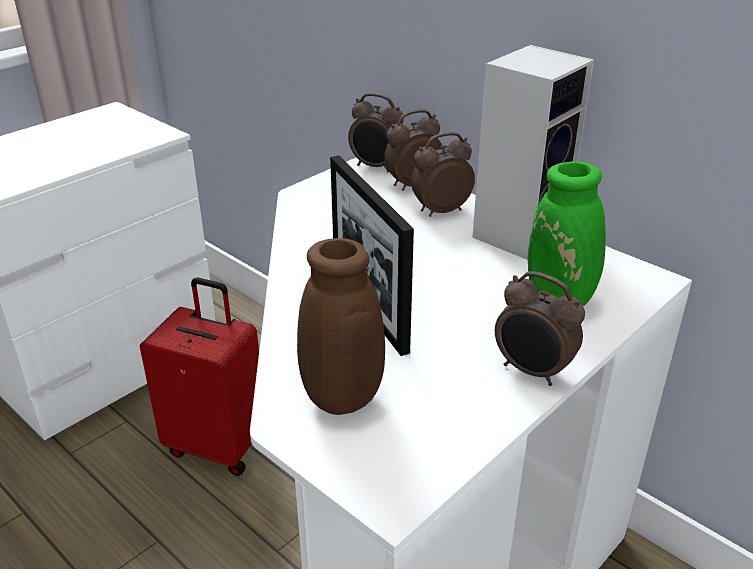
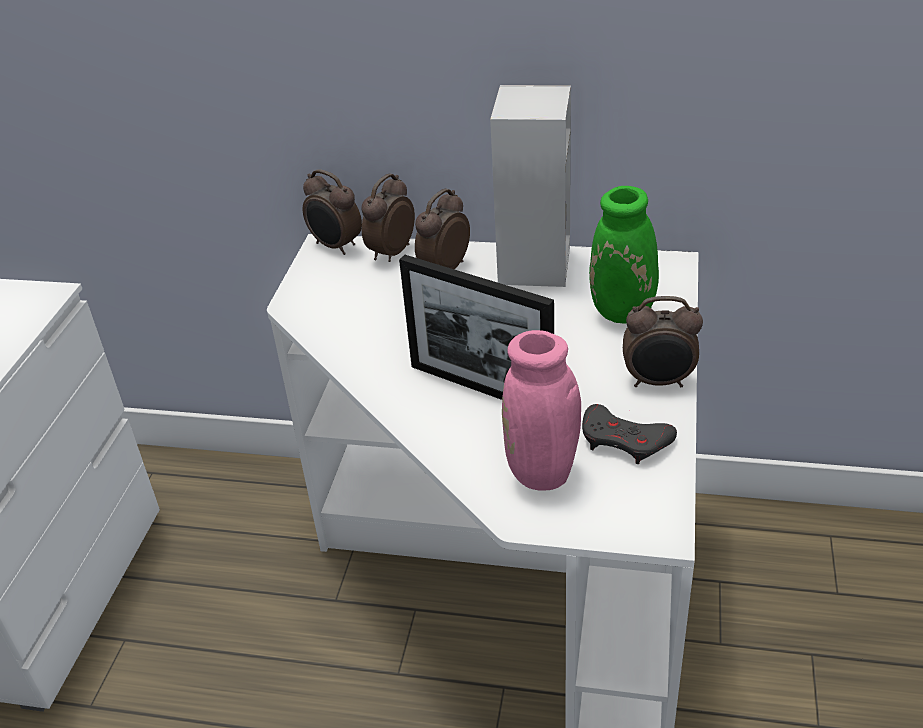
camera: 30 degrees left, 5 degrees up
red suitcase [140,277,259,476] -> none
brown vase [297,238,385,415] -> pink vase [502,330,630,491]
alarm clock [348,93,404,172] -> alarm clock turned 45 degrees clockwise [303,169,362,255]
none -> grey game controller [582,404,677,464]

